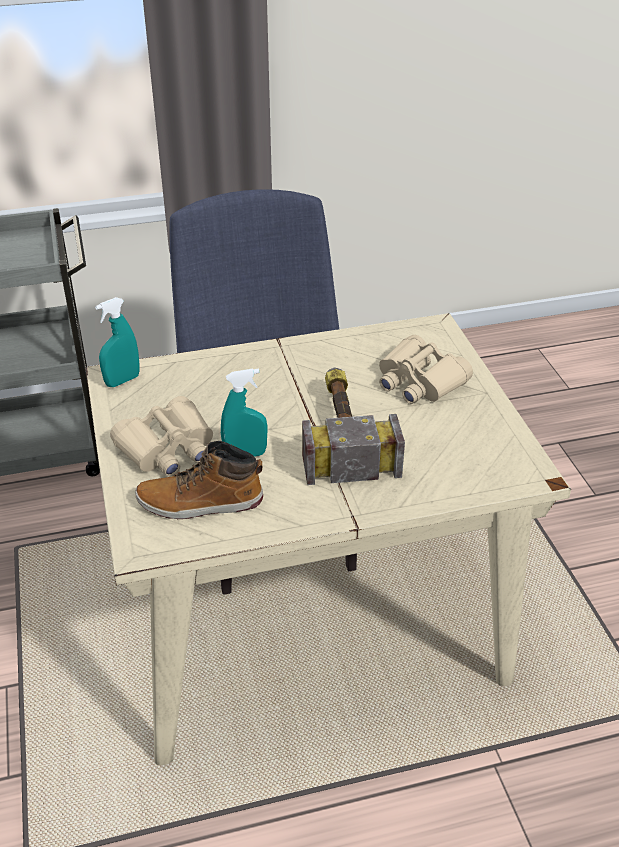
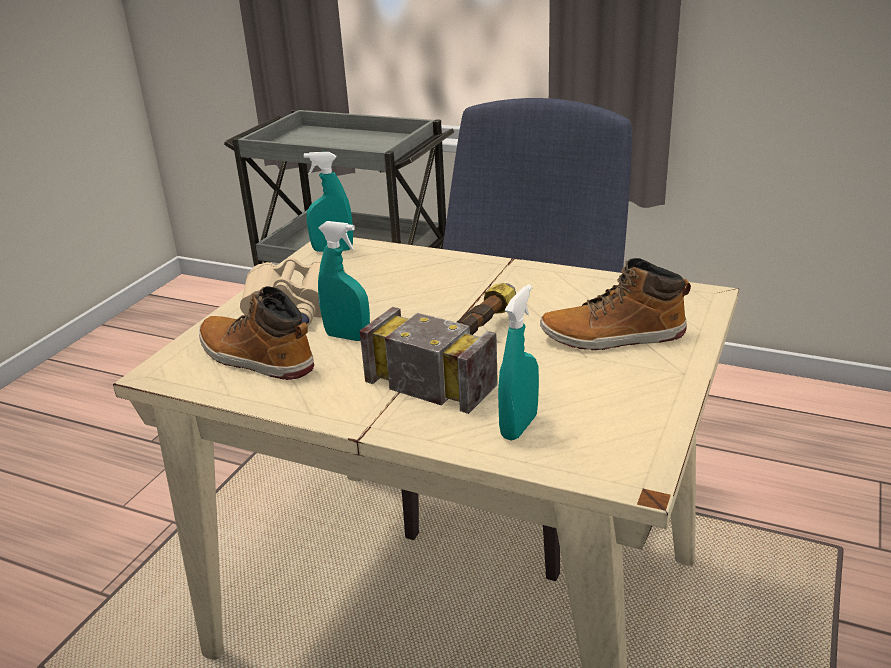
camera: 40 degrees right, 10 degrees down
beige binoculars [379,335,473,404] -> boot [540,258,691,350]
none -> turquoise spray bottle [498,284,539,441]

